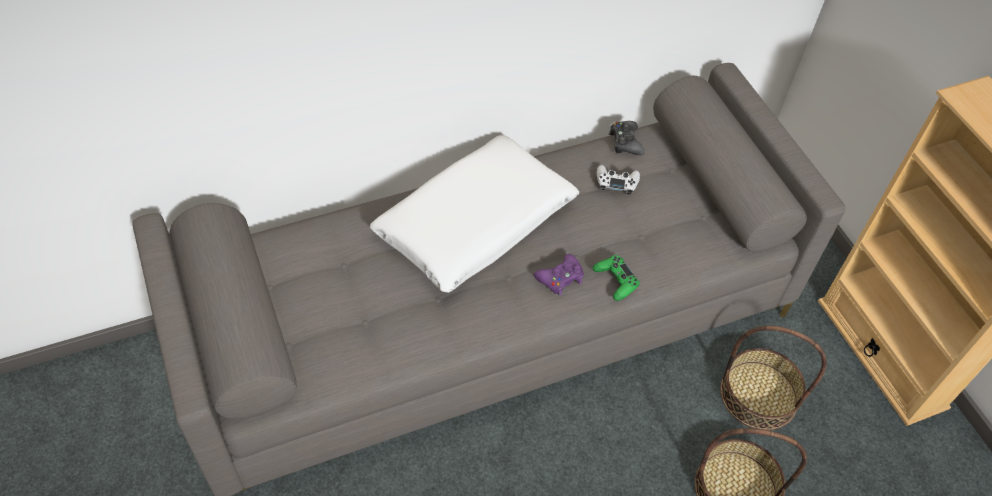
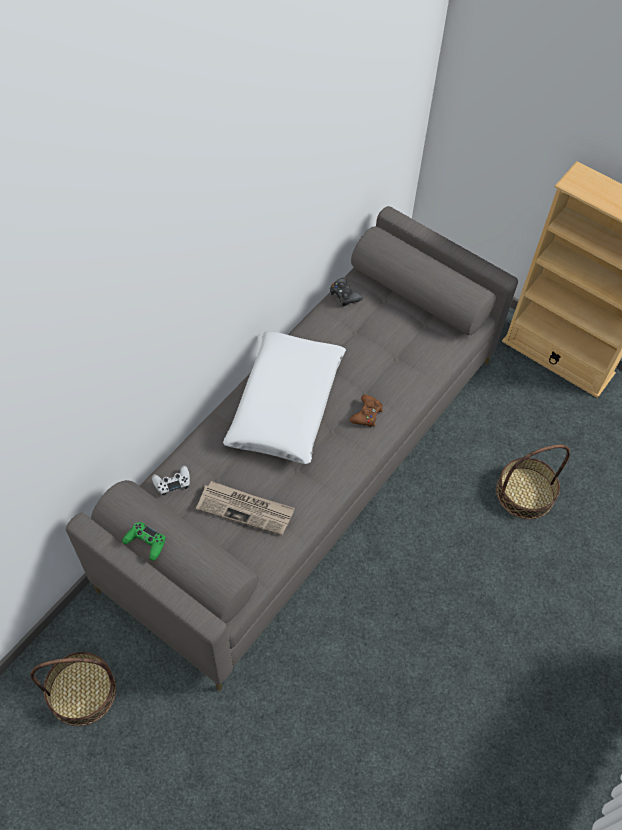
camera: 30 degrees left, 5 degrees up
purple game controller [534,254,584,296] -> brown game controller [349,395,383,427]
green game controller [593,255,640,301] -> green game controller moved to [122,522,166,561]
white game controller [597,165,640,195] -> white game controller moved to [152,465,190,496]
basket [720,326,827,430] -> basket moved to [30,652,116,726]
none -> newspaper [196,481,295,535]

